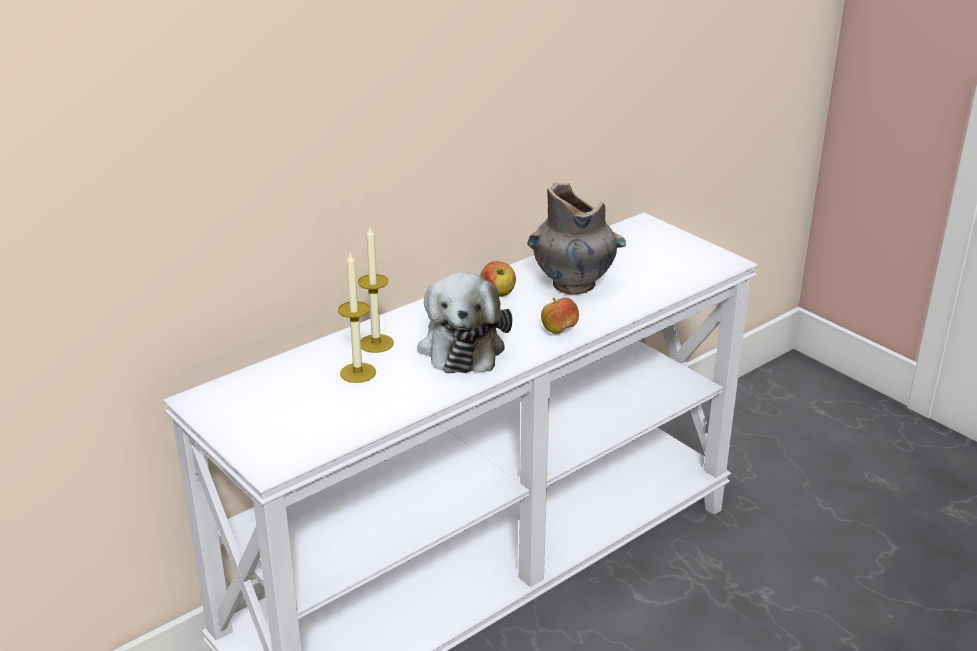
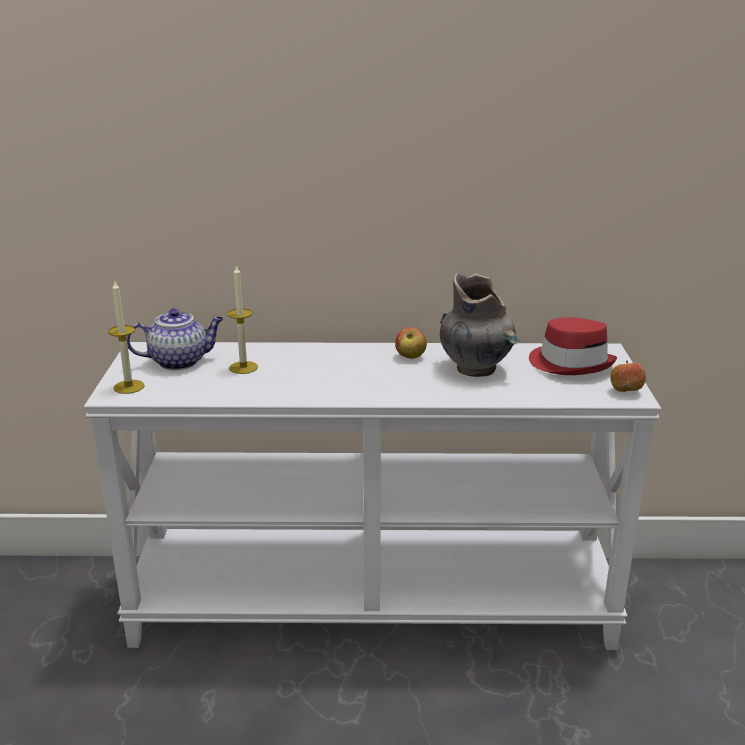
camera: 40 degrees right, 5 degrees down
candle [358,227,394,353] -> candle moved to [108,281,145,394]
plush toy [417,272,512,373] -> none
apple [541,298,579,334] -> apple moved to [610,361,646,392]
none -> teapot [126,309,224,370]
none -> red hat [529,317,617,375]

